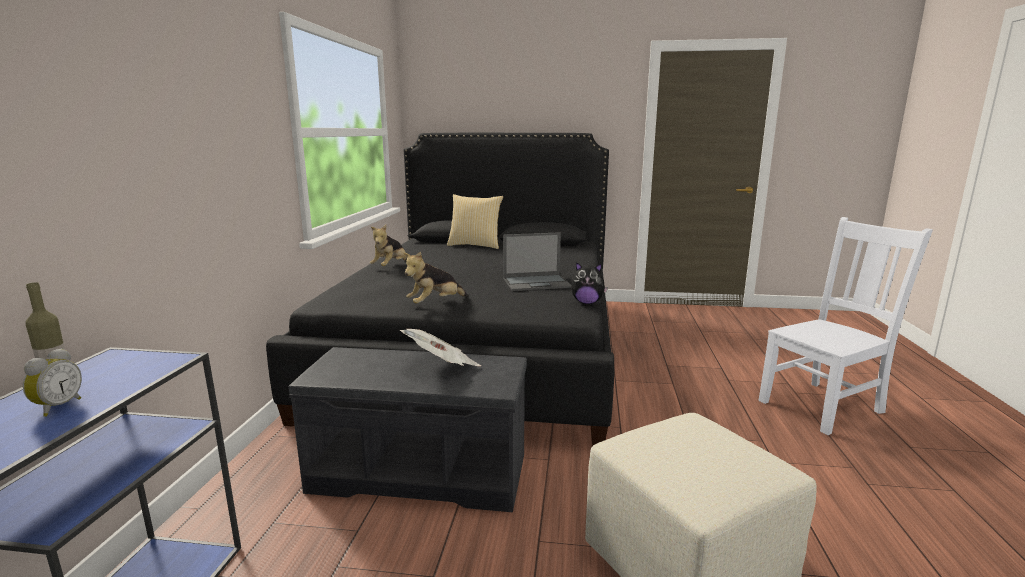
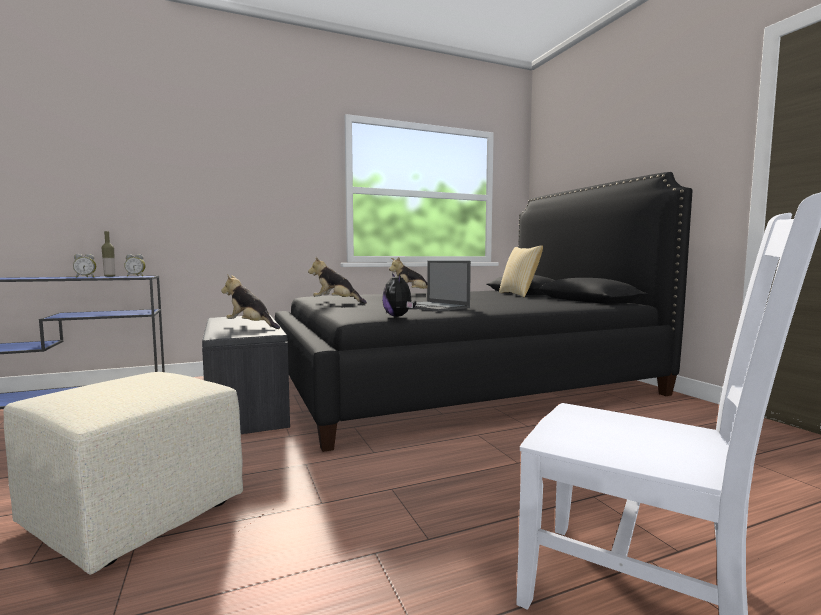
camera: 60 degrees right, 10 degrees down
newspaper [400,329,482,366] -> plush toy [221,275,280,329]
none -> alarm clock [124,254,146,276]

